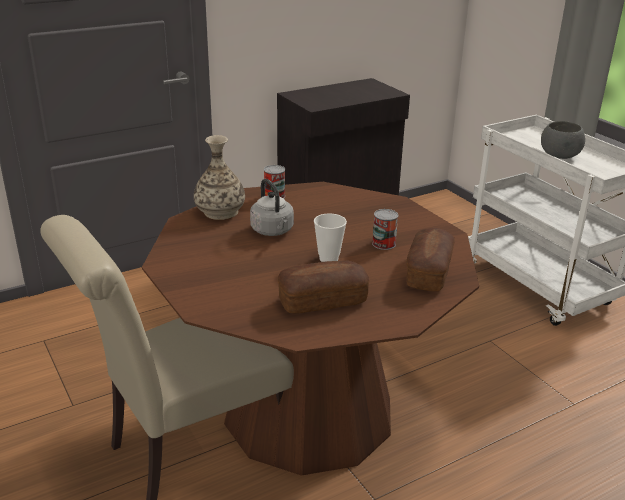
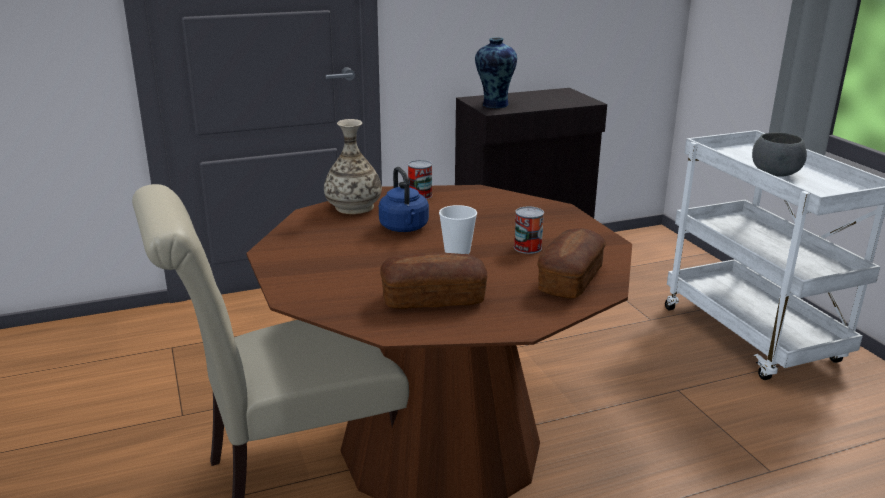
camera: 10 degrees right, 5 degrees down
grey kettle [250,179,294,236] -> blue kettle [379,167,429,232]
none -> vase [475,37,517,108]

